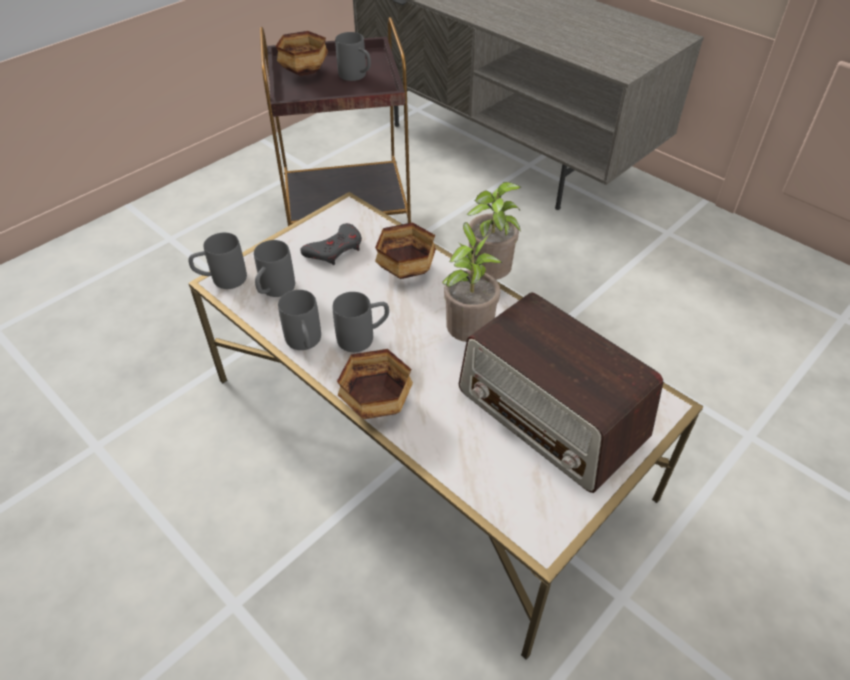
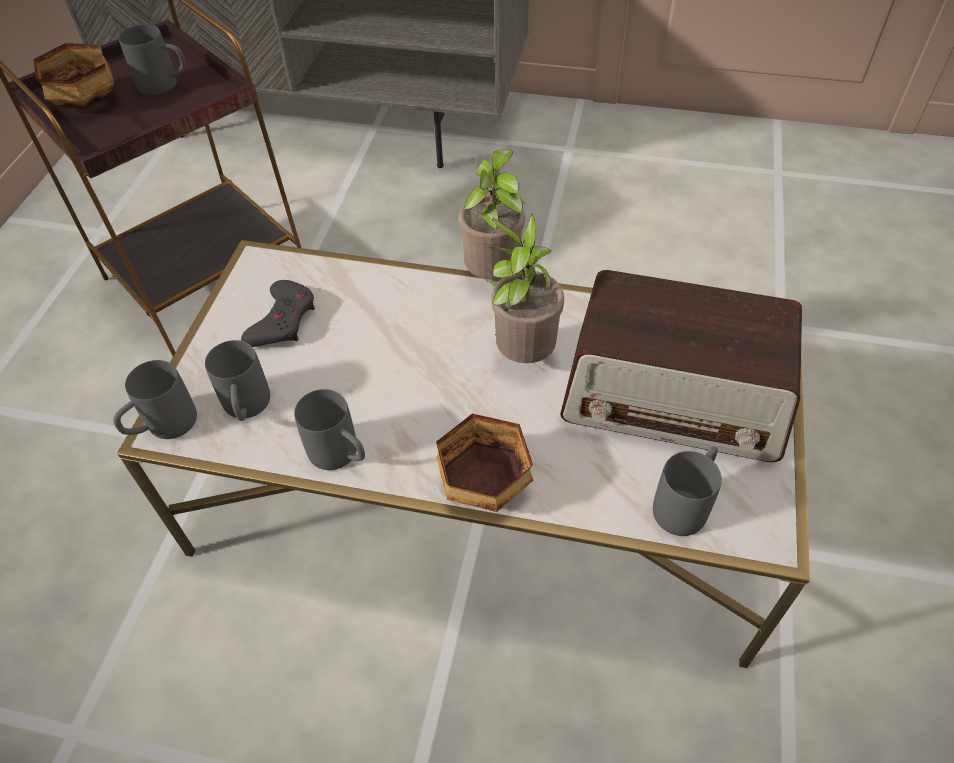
camera: 30 degrees left, 5 degrees up
grey mug [333,292,389,352] -> grey mug moved to [653,446,722,536]
bowl [375,222,436,279] -> none

